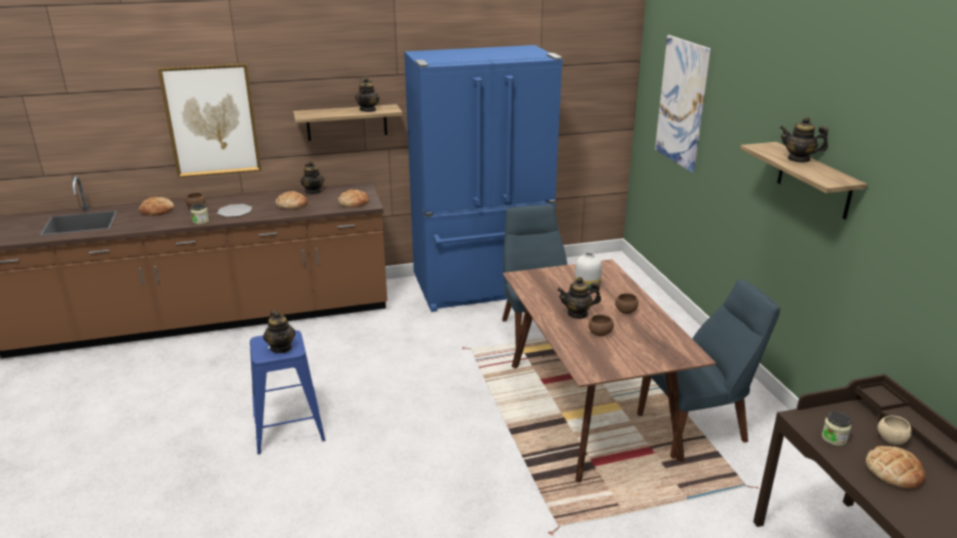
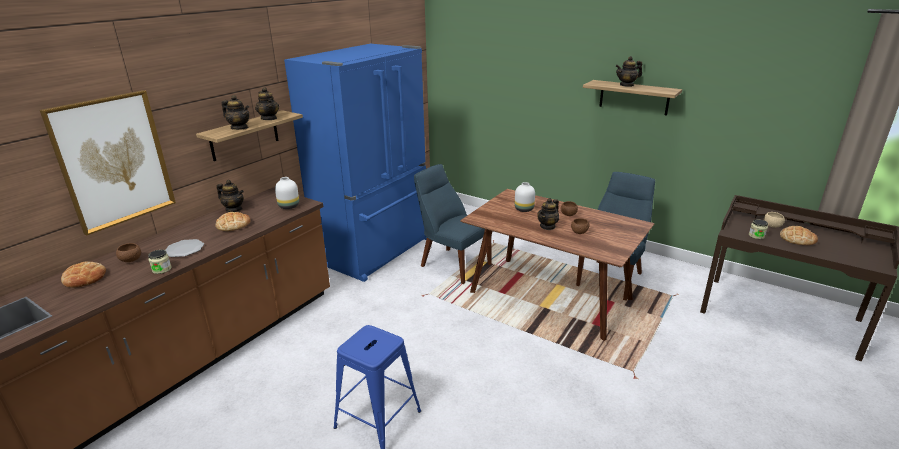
camera: 40 degrees left, 0 degrees up
teapot [263,310,296,353] -> teapot moved to [221,95,249,130]
bread [338,190,369,207] -> white vase [275,177,299,209]
picture [655,35,711,173] -> none

